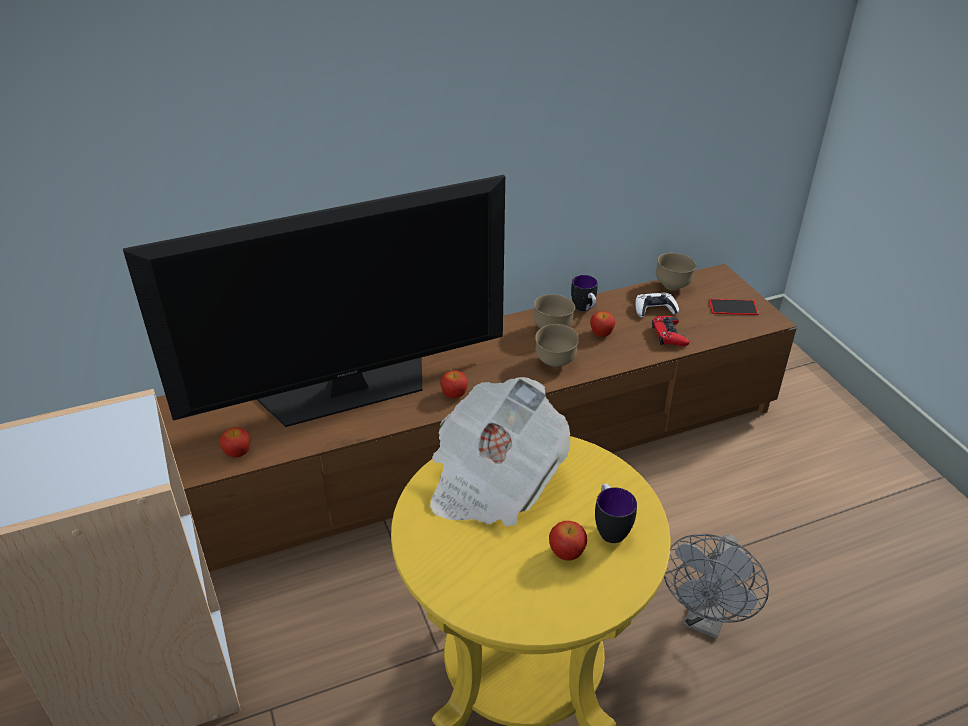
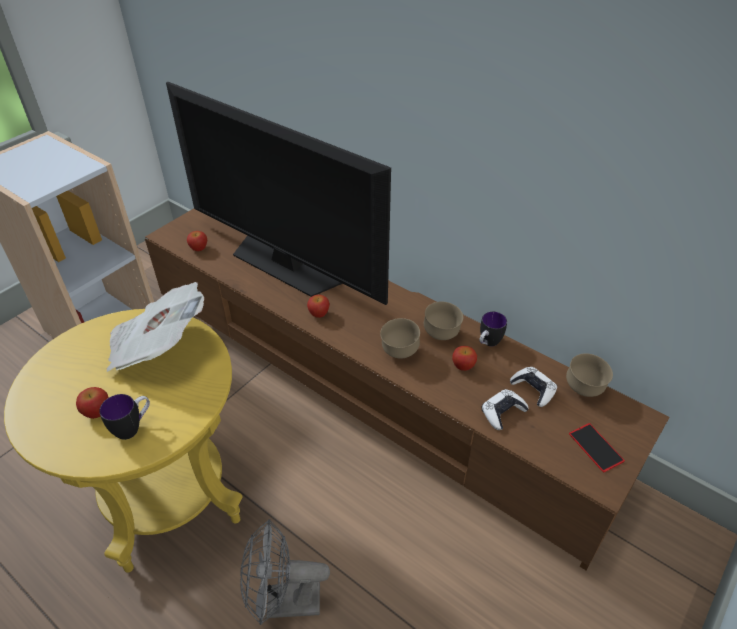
camera: 60 degrees right, 5 degrees up
red game controller [652,315,690,346] -> white game controller [482,389,528,430]

